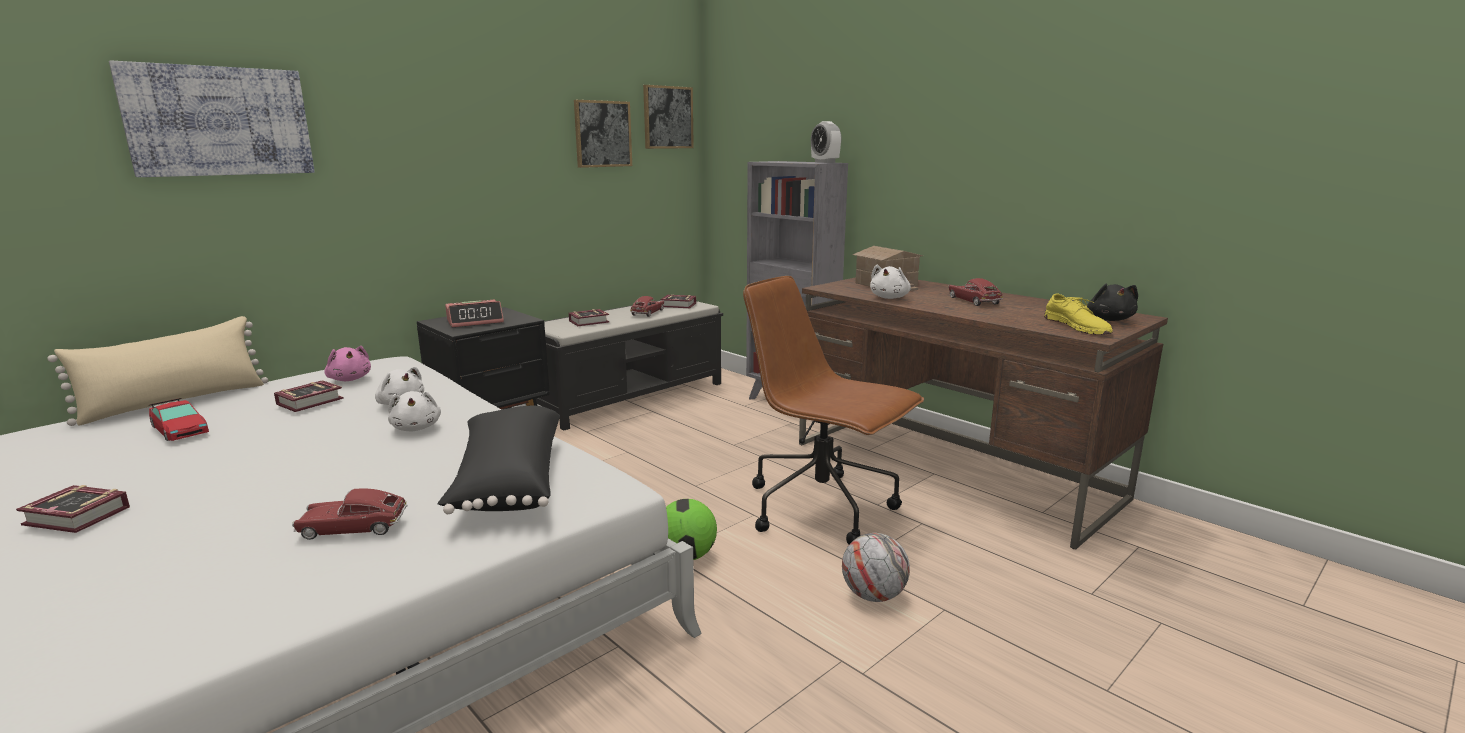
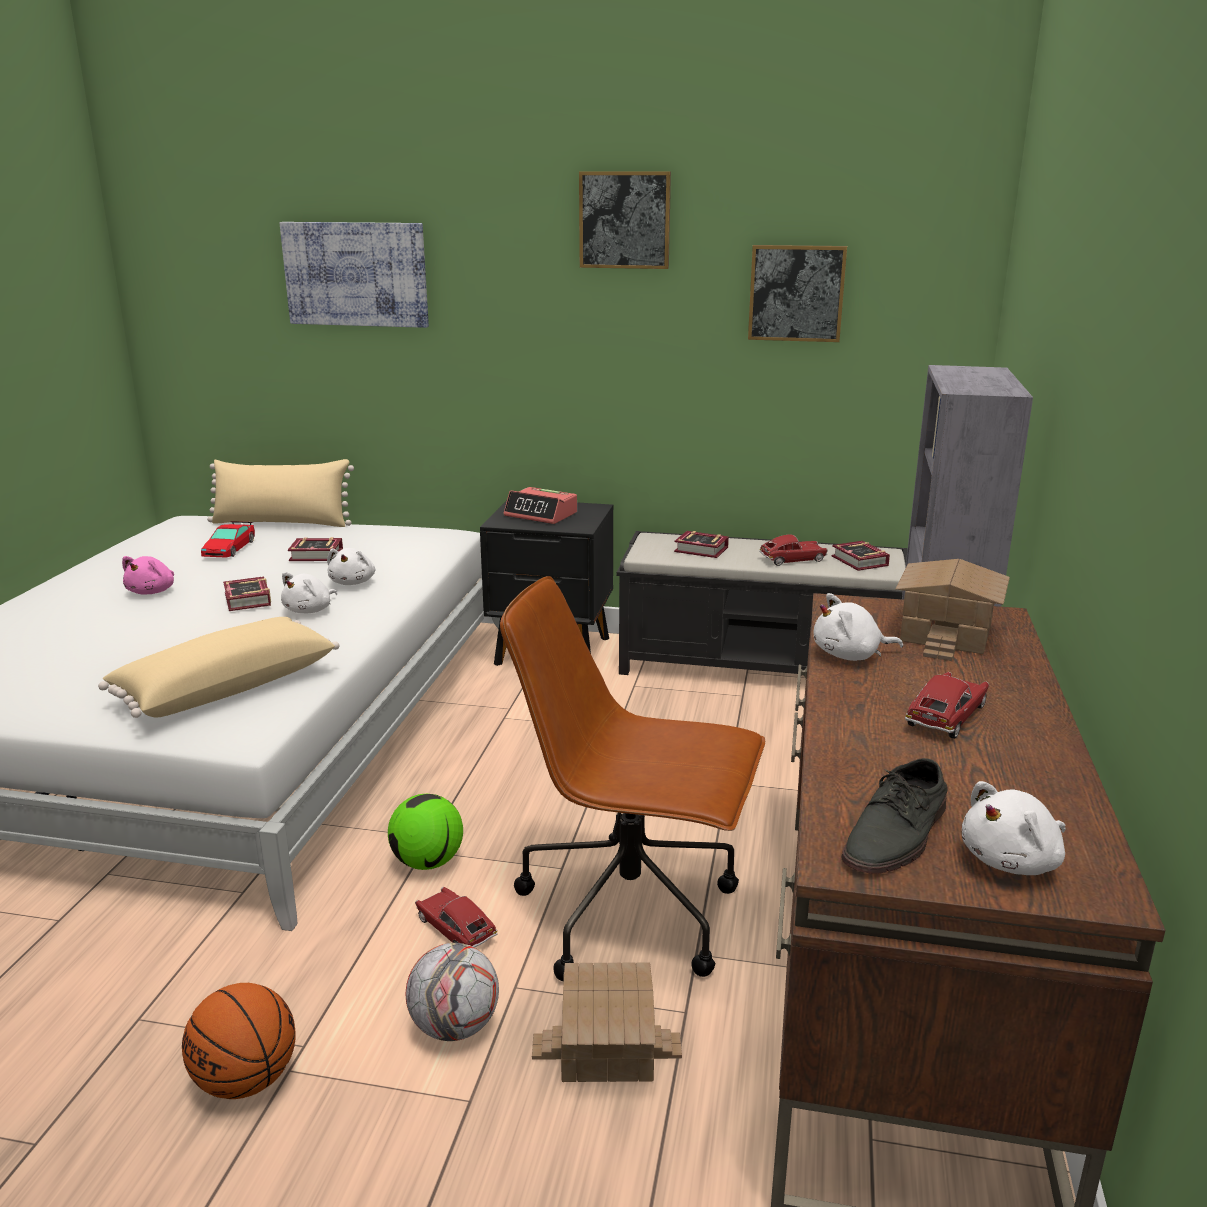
camera: 55 degrees right, 5 degrees up
book [16,485,130,533] -> book moved to [223,576,271,611]
toy car [292,488,407,540] -> toy car moved to [415,887,497,948]
pink plush toy [325,346,371,381] -> pink plush toy moved to [122,556,174,595]
black pillow [437,406,560,514] -> beige pillow [98,617,339,718]
picture [643,85,694,149] -> picture moved to [579,171,671,269]
brown office chair [743,276,924,545] -> brown office chair turned 75 degrees counterclockwise [500,576,765,981]
alarm clock [811,121,841,163] -> none
yellow shoe [1044,293,1113,335] -> grey shoe [842,758,948,874]
black plush toy [1087,283,1138,321] -> white plush toy [962,781,1066,875]
none -> basketball [182,983,296,1099]
none -> toy house [532,962,682,1082]

